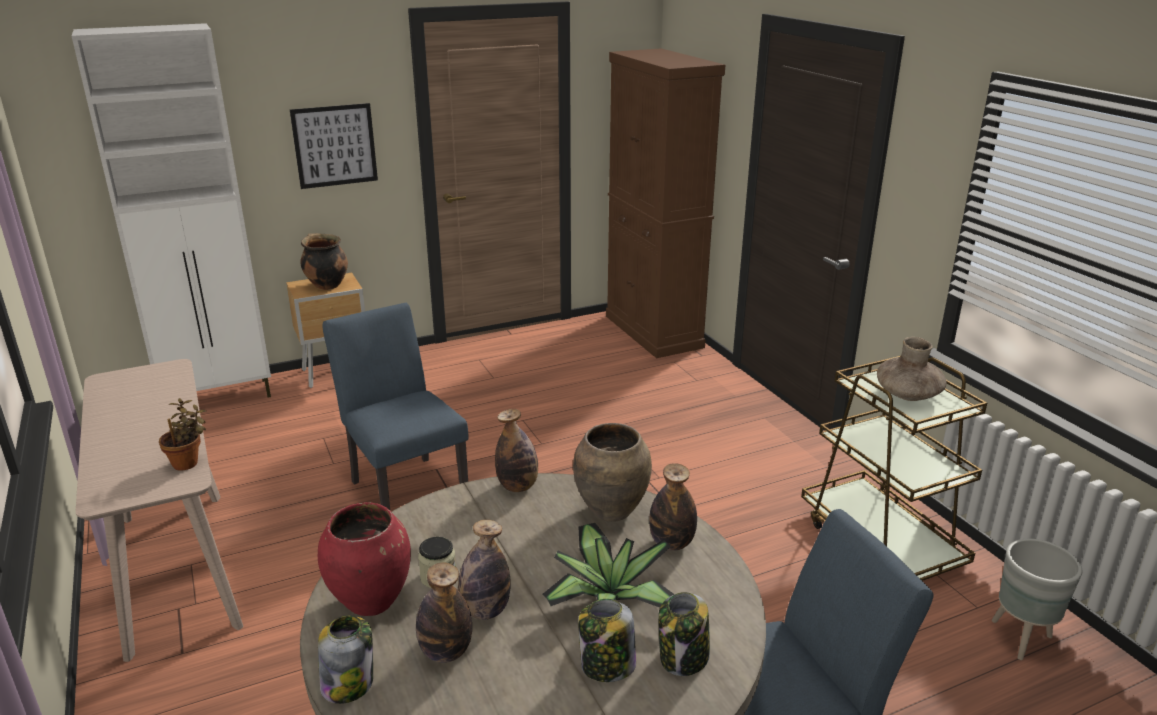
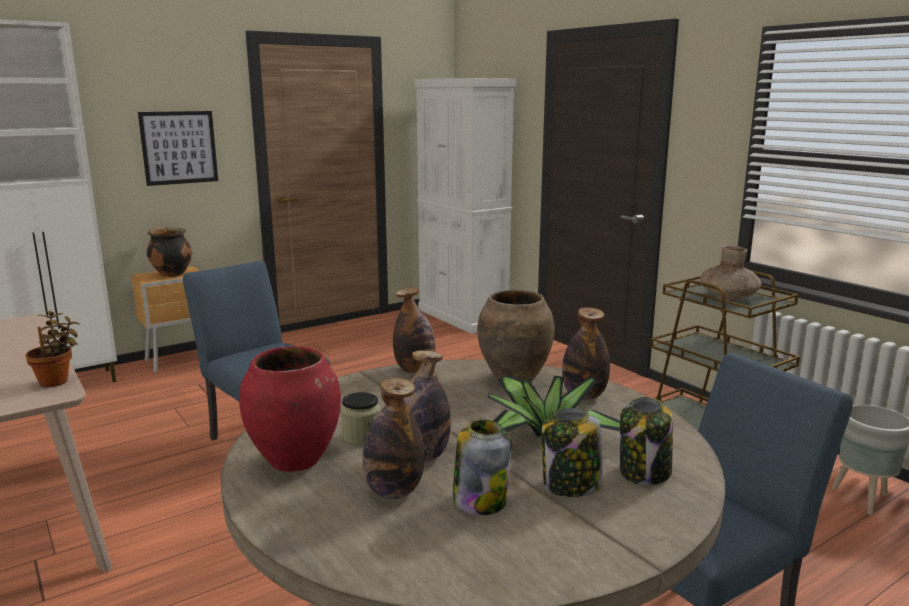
camera: 10 degrees left, 10 degrees down
jar [318,615,373,704] -> jar moved to [452,420,511,515]
brown cabinet [606,48,725,358] -> white cabinet [414,78,516,334]

